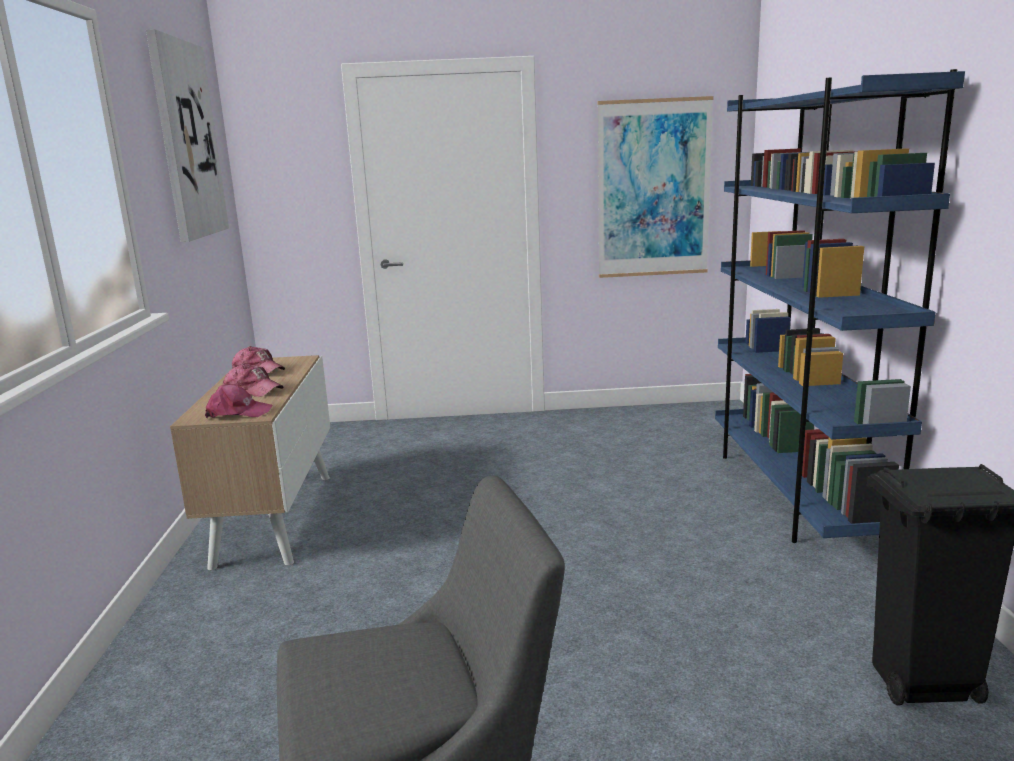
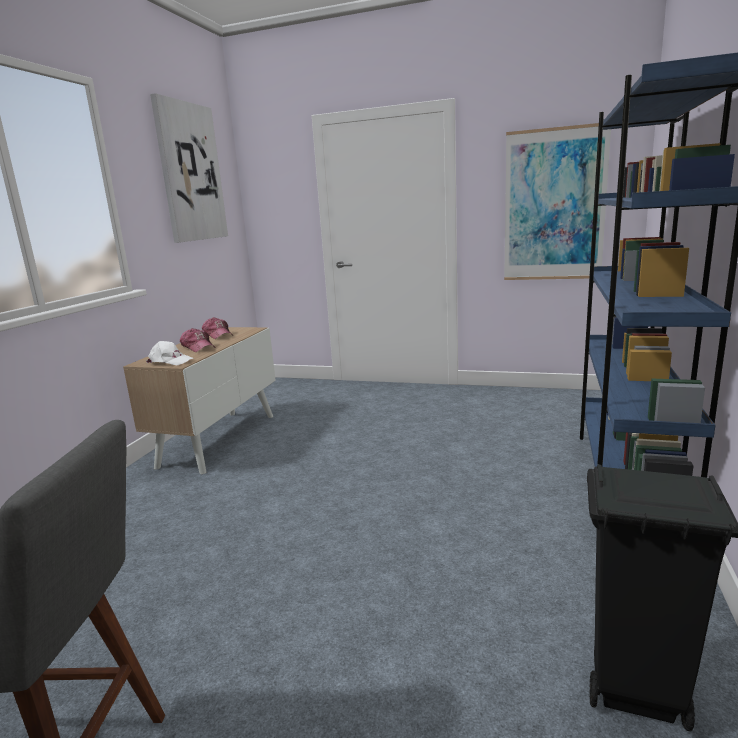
camera: 20 degrees right, 0 degrees up
pink cap [205,385,273,418] -> white cap [146,341,193,365]

